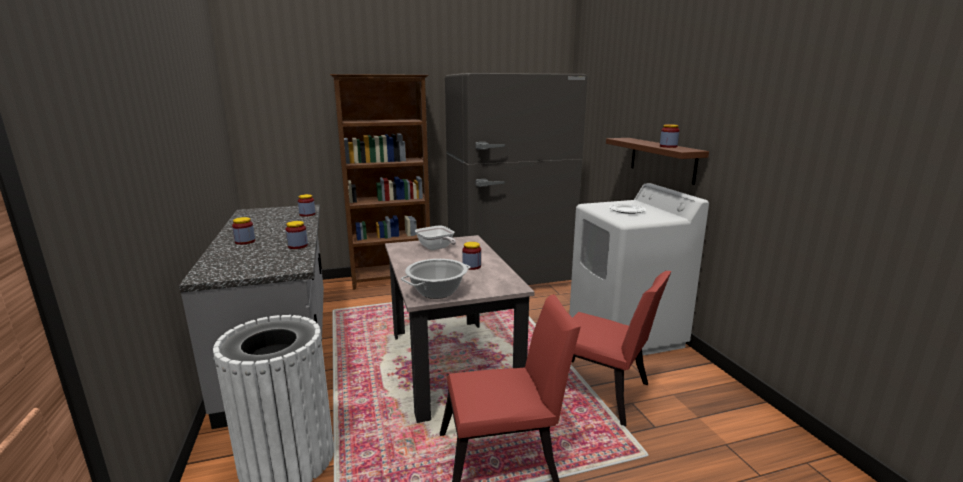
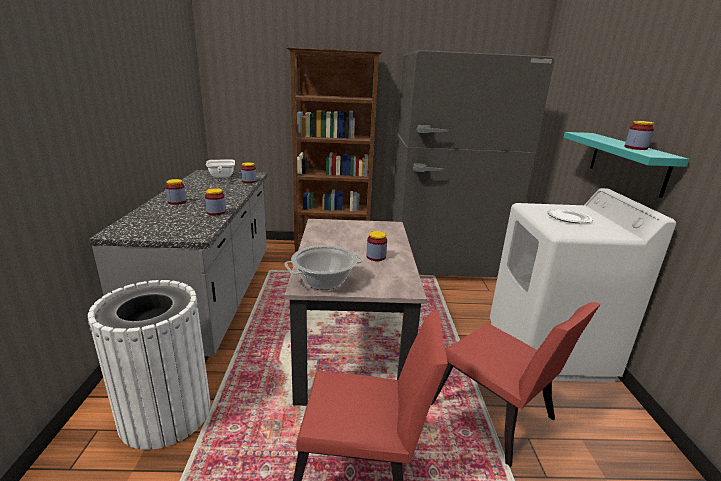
camera: 15 degrees right, 5 degrees up
frying pan [415,226,456,250] -> frying pan moved to [206,159,235,178]
brown shelf [606,138,709,185] -> turquoise shelf [563,132,689,198]

